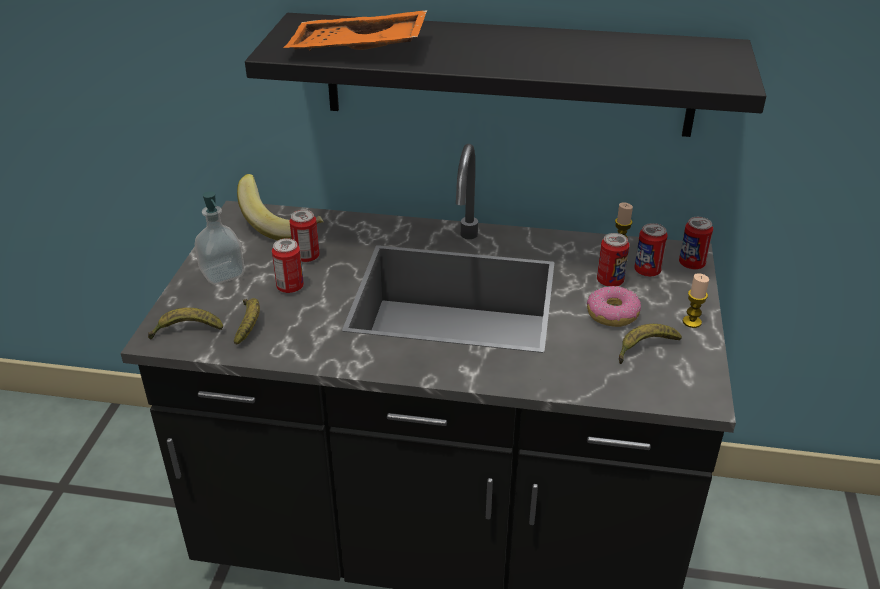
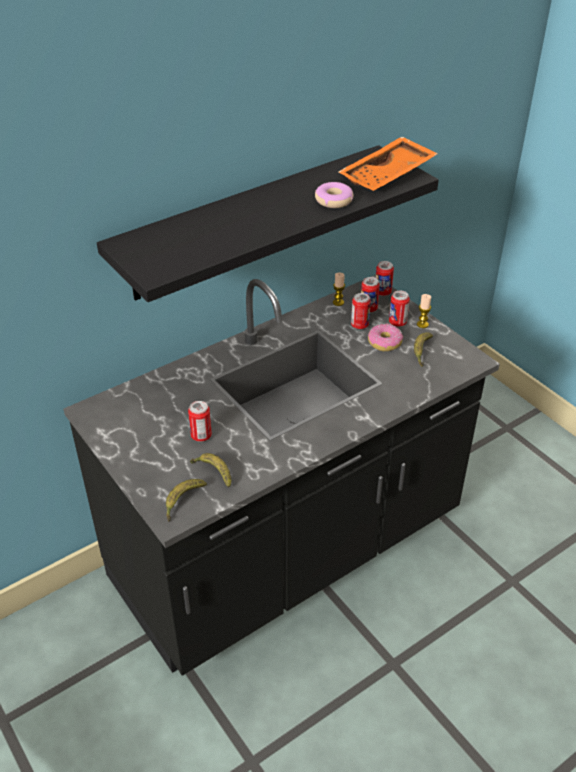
camera: 45 degrees left, 5 degrees up
soap dispenser [194,191,245,285] -> none
banana [237,174,324,240] -> none
orange tray [283,10,427,51] -> orange tray moved to [338,137,438,191]
can [290,210,319,262] -> can moved to [389,291,410,327]
none -> donut [315,182,353,208]

